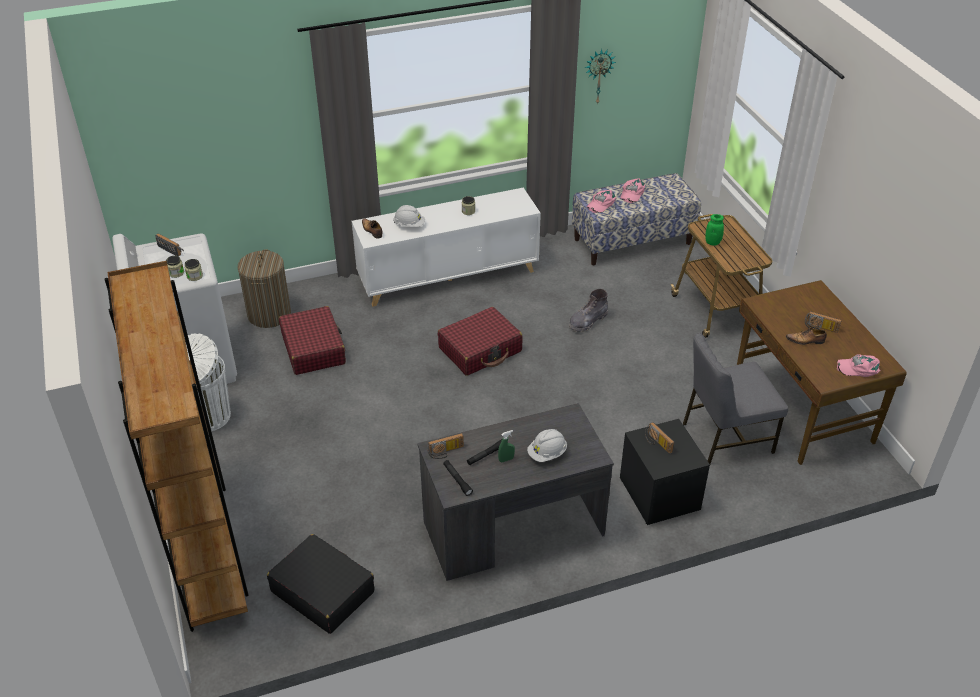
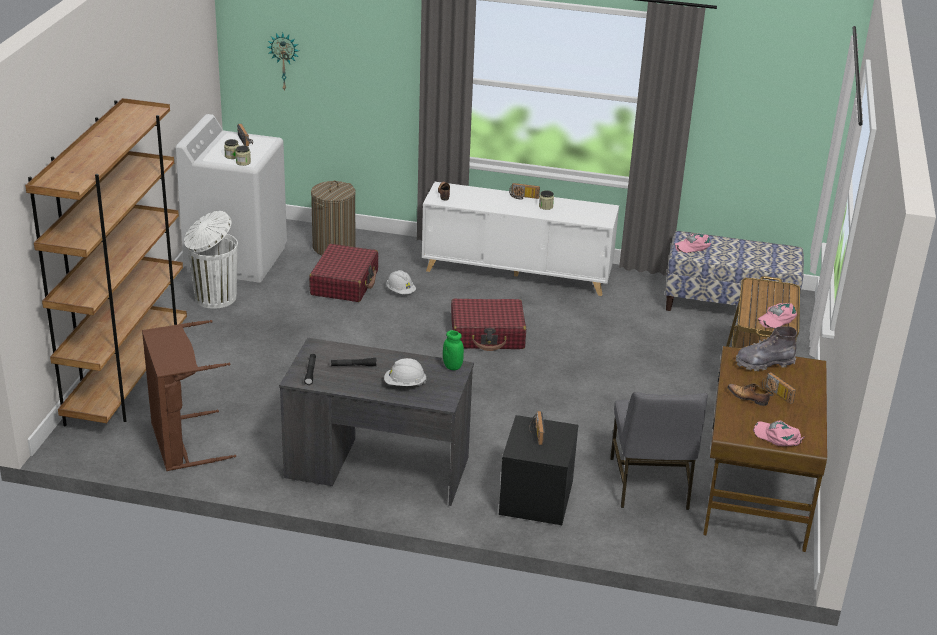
camera: 30 degrees right, 10 degrees down
black suitcase [267,534,374,634] -> brown laundry basket [142,320,236,471]
white hard hat [394,205,425,227] -> white hard hat moved to [386,270,416,295]
radio [427,433,464,459] -> radio moved to [509,183,540,199]
green spray bottle [498,430,515,462] -> none
grey boot [569,289,608,332] -> grey boot moved to [736,326,797,371]
wall clock [585,49,616,105] -> wall clock moved to [267,33,299,92]
pink cap [620,178,645,203] -> pink cap moved to [758,303,797,329]
grey chair [683,333,788,464] -> grey chair turned 105 degrees counterclockwise [610,392,708,510]
green jar [705,214,724,246] -> green jar moved to [443,330,464,370]

